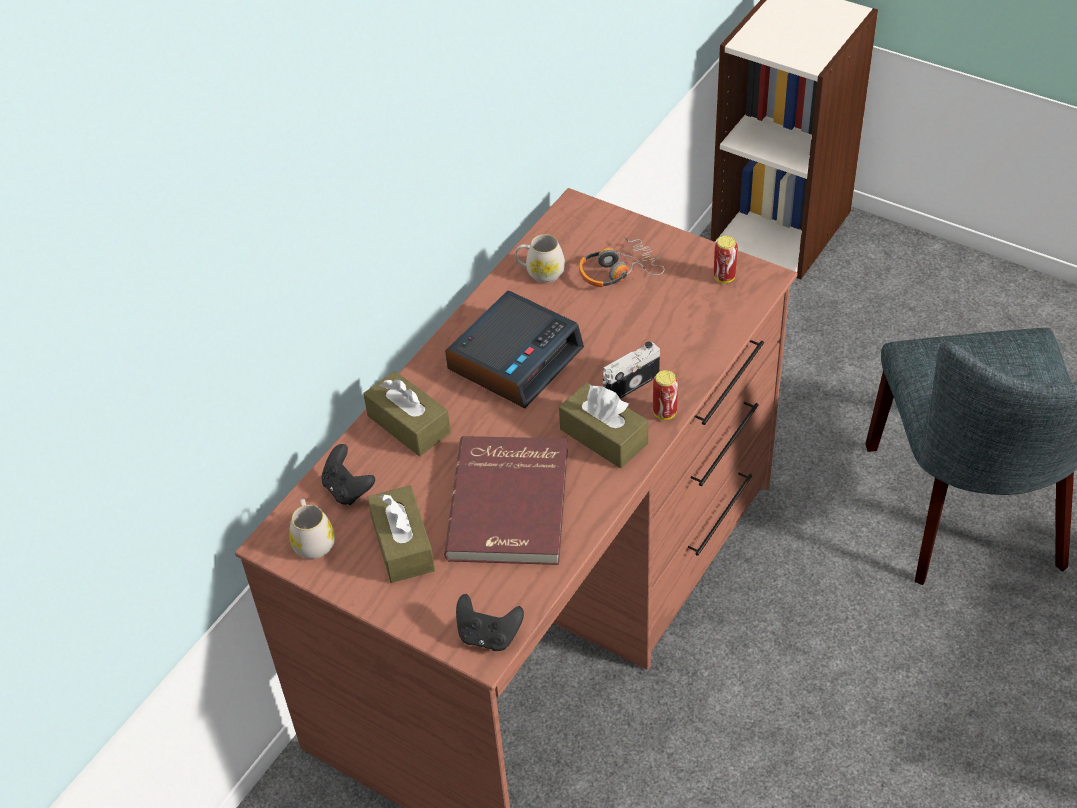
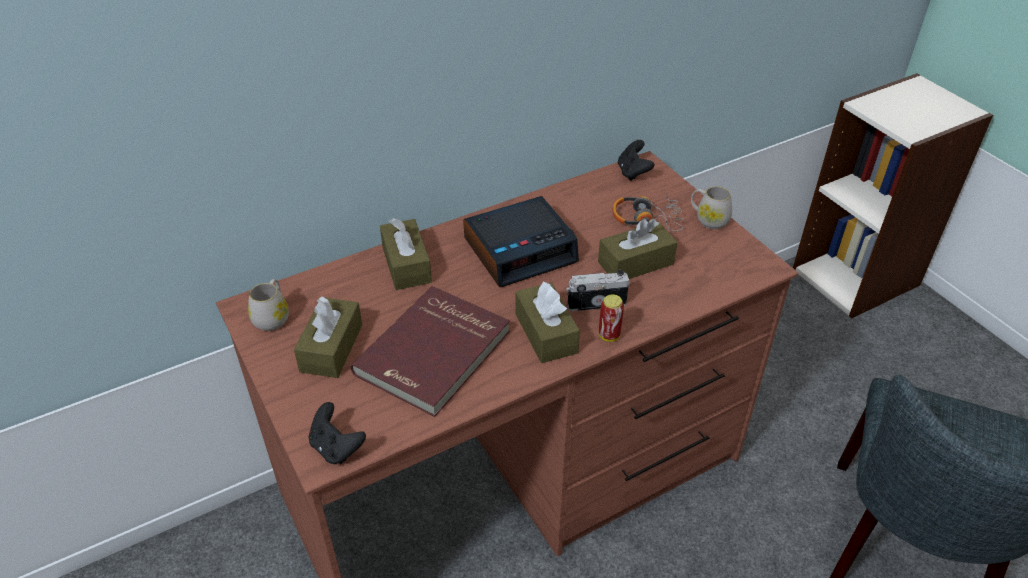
camera: 25 degrees right, 5 degrees down
black game controller [321,444,375,505] -> black game controller moved to [618,140,654,181]
white mug [515,234,565,283] -> white mug moved to [691,186,732,229]
can [714,236,738,283] -> none
none -> brown tissue box [598,219,678,279]

